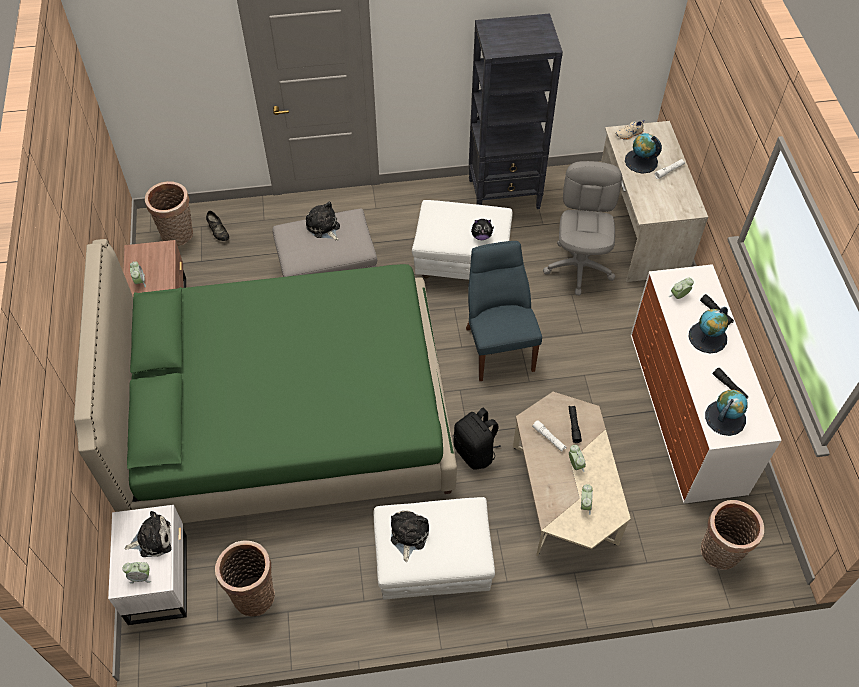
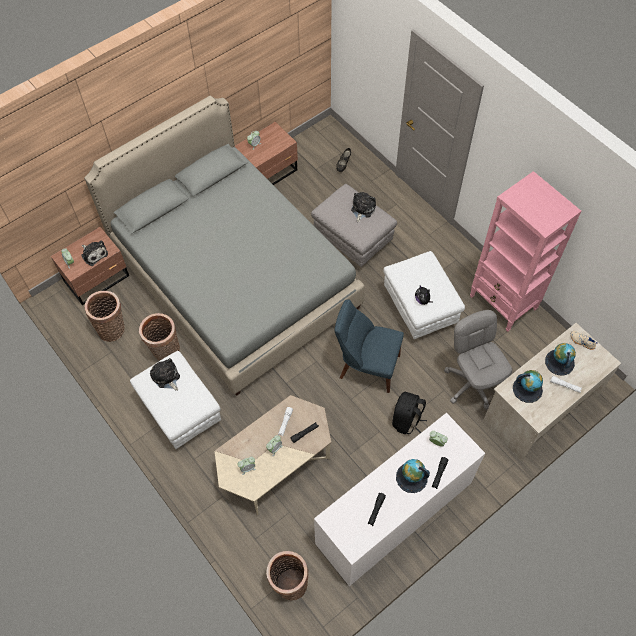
camera: 60 degrees right, 5 degrees up
green bed [74,239,457,523] -> grey bed [84,96,365,396]
white nightstand [108,505,187,625] -> brown nightstand [51,227,129,305]
basket [145,181,193,246] -> basket moved to [139,313,180,361]
plush toy [391,511,429,562] -> plush toy turned 105 degrees counterclockwise [150,358,180,391]
black backpack [453,408,501,470] -> black backpack moved to [392,392,427,434]
blue chair [466,241,542,381] -> blue chair turned 120 degrees counterclockwise [335,300,404,393]
black bookcase [469,13,563,209] -> pink bookcase [470,171,581,332]
grey office chair [543,161,622,295] -> grey office chair turned 90 degrees counterclockwise [444,310,512,410]
globe [705,390,748,436] -> globe moved to [513,370,543,403]

